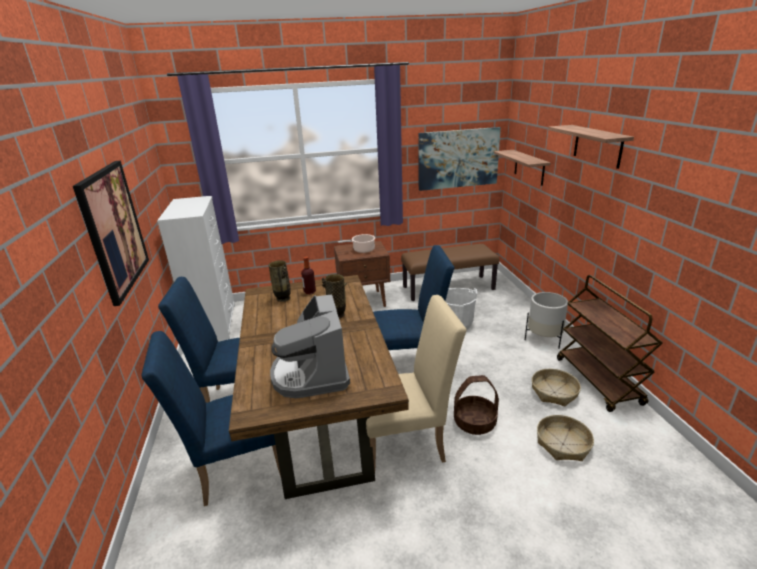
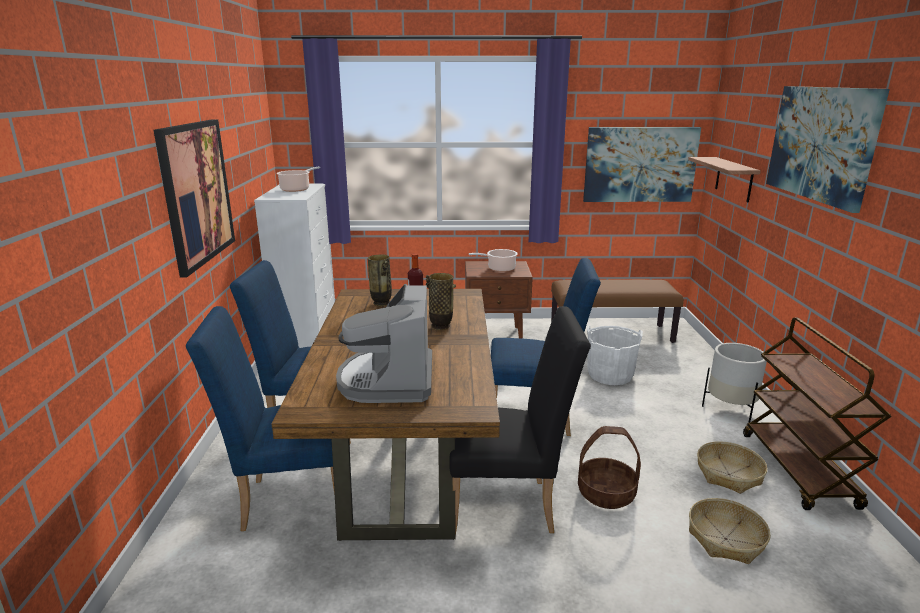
camera: 10 degrees right, 5 degrees down
beige chair [366,295,467,471] -> black chair [449,306,591,535]
shelf [548,125,634,169] -> picture [766,86,890,213]
none -> cooking pot [277,167,320,192]

